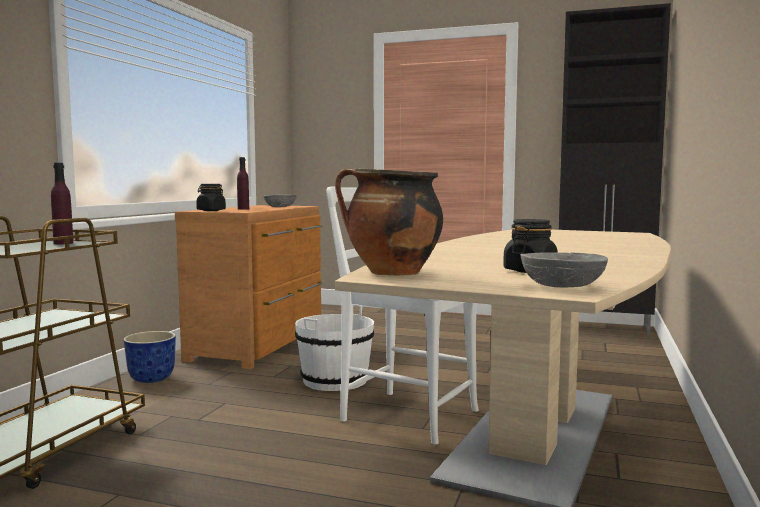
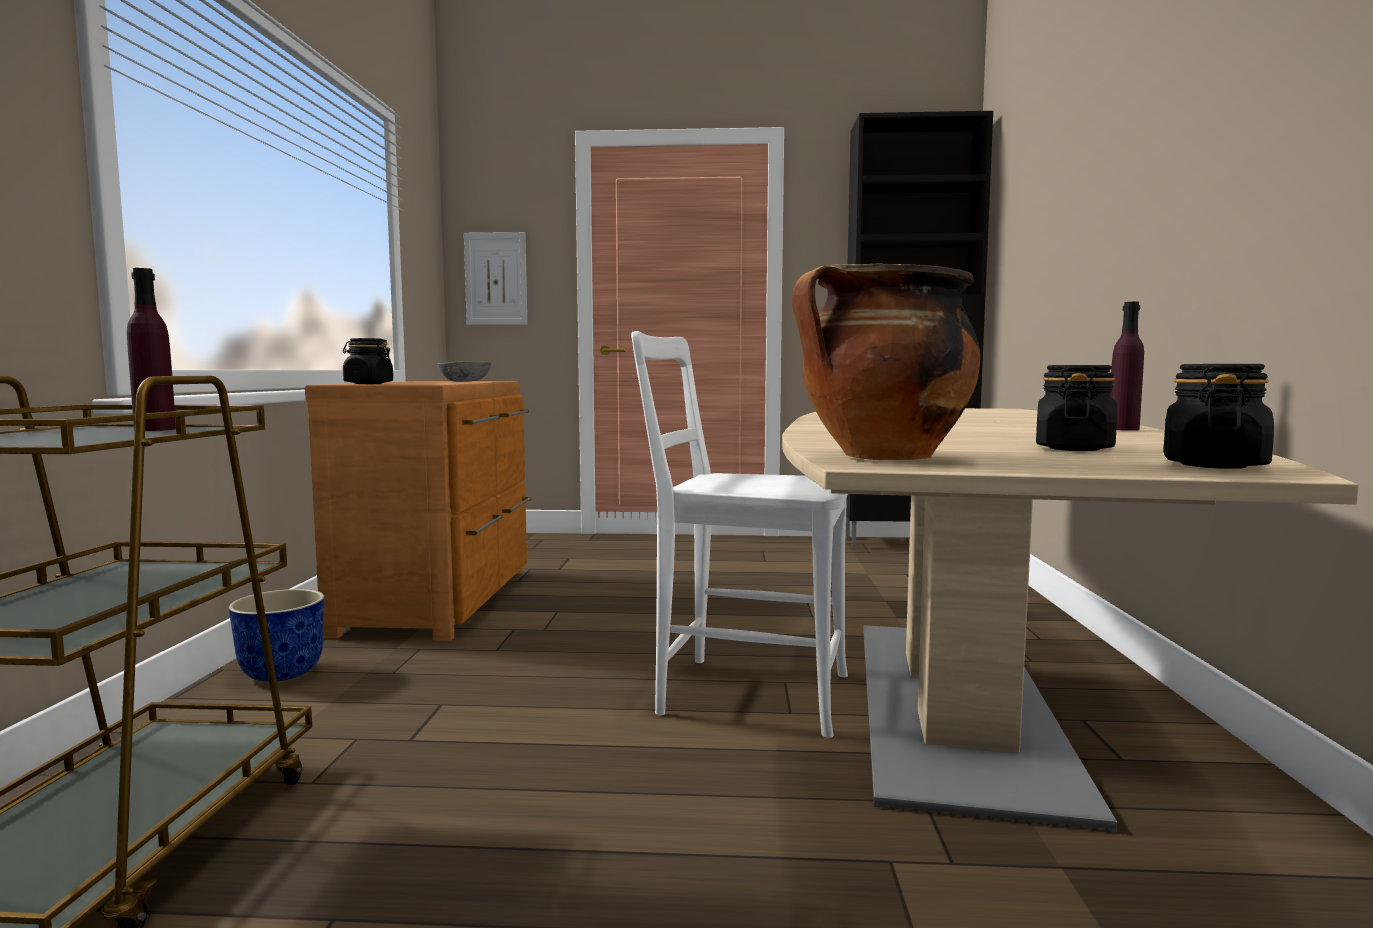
camera: 15 degrees left, 0 degrees up
purple bottle [237,157,249,210] -> purple bottle moved to [1110,302,1144,431]
white bucket [295,304,374,391] -> none
grey bowl [520,252,608,288] -> black jar [1163,364,1274,469]
none -> picture [464,232,527,325]

